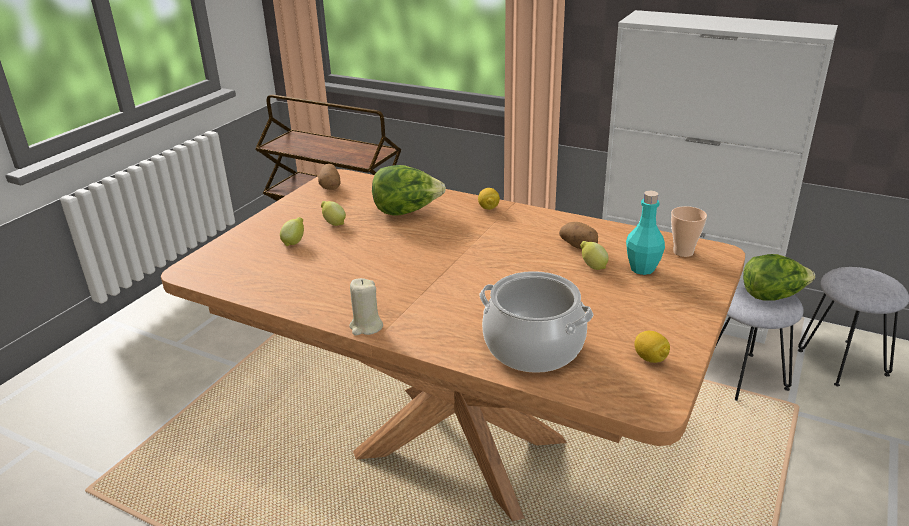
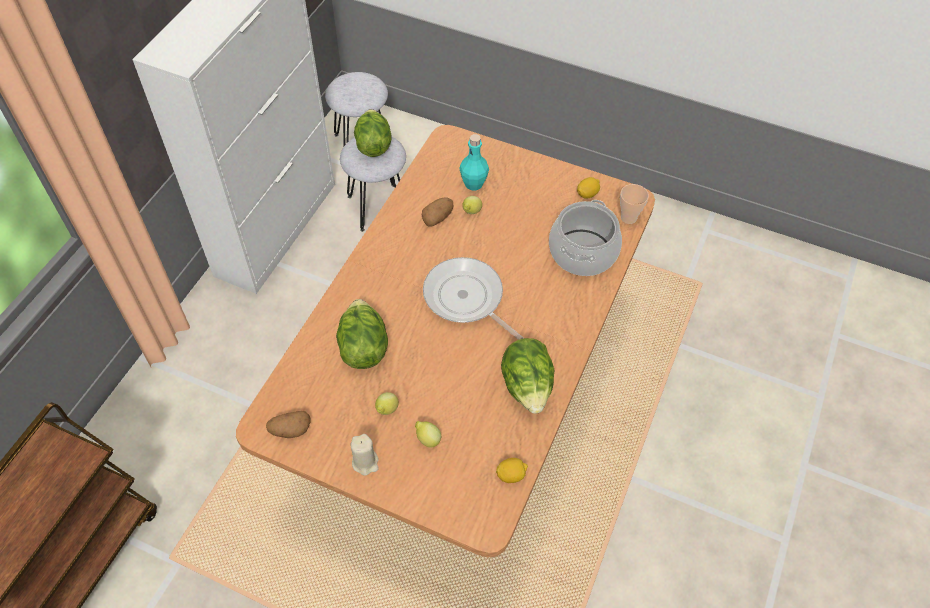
camera: 95 degrees left, 25 degrees up
beige candle [349,278,383,335] -> beige candle moved to [351,434,379,476]
lemon [478,188,500,210] -> lemon moved to [496,458,528,483]
cup [671,206,707,257] -> cup moved to [620,184,649,224]
none -> frying pan [423,257,524,340]
none -> lettuce [501,338,555,414]

